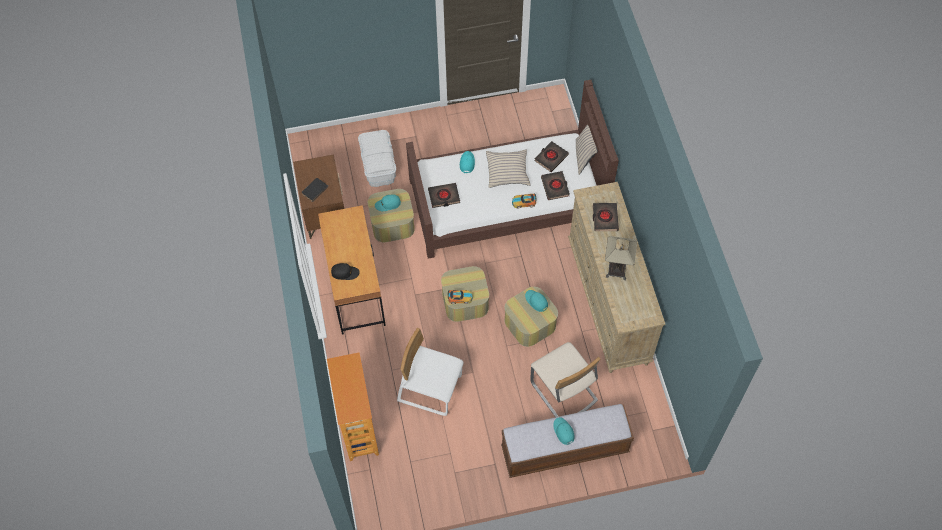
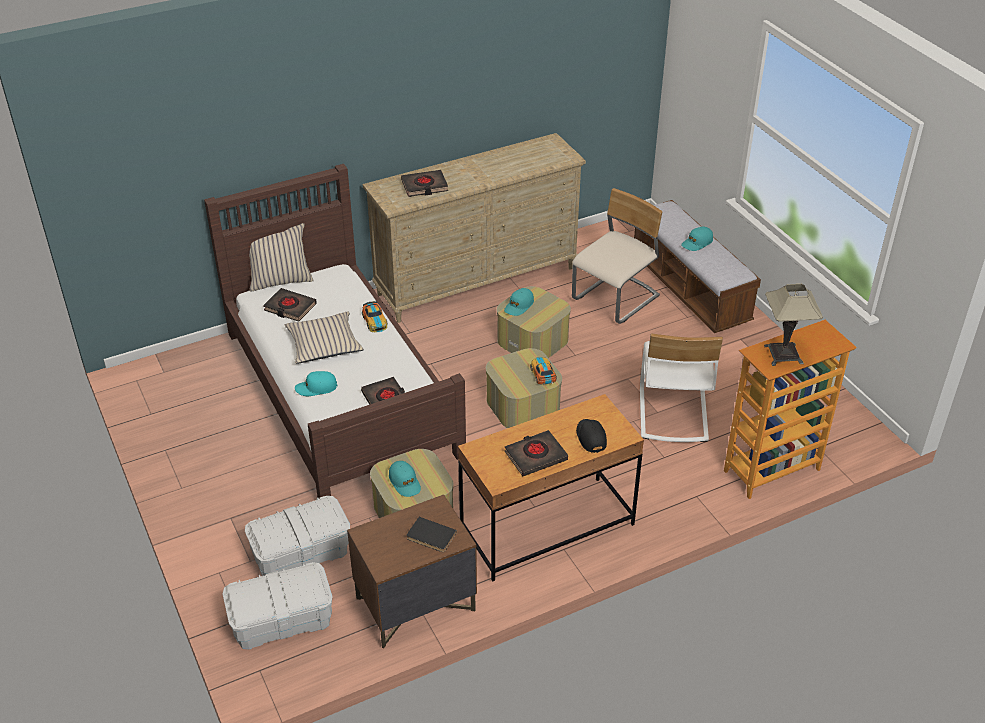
camera: 105 degrees left, 20 degrees down
black book [541,171,570,200] -> black book moved to [505,430,568,476]
table lamp [605,236,637,280] -> table lamp moved to [764,284,823,366]
none -> white storage box [222,562,333,649]

